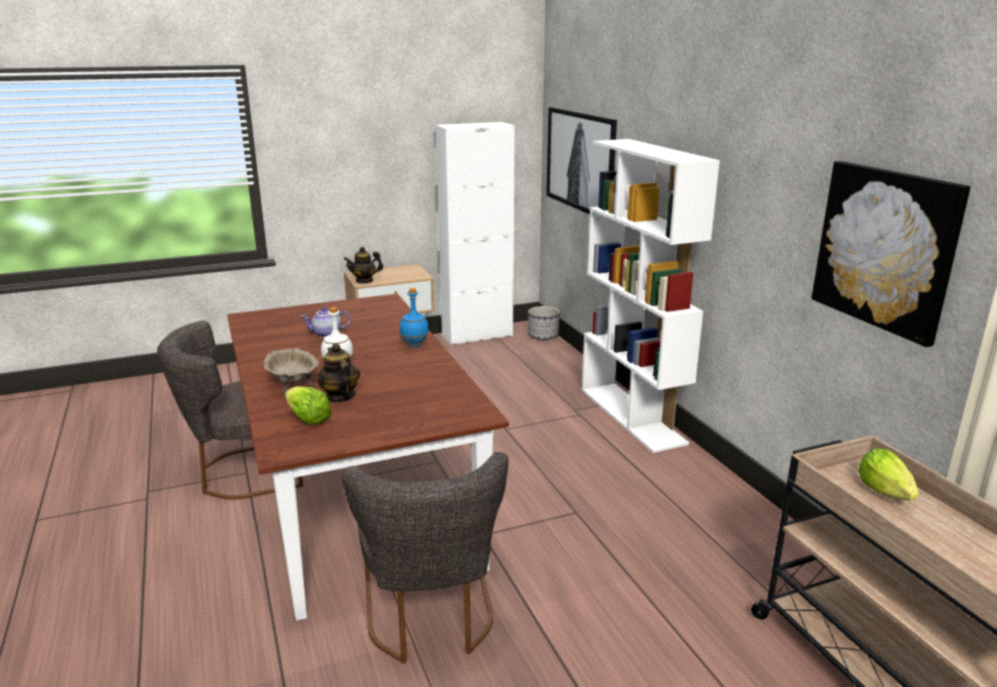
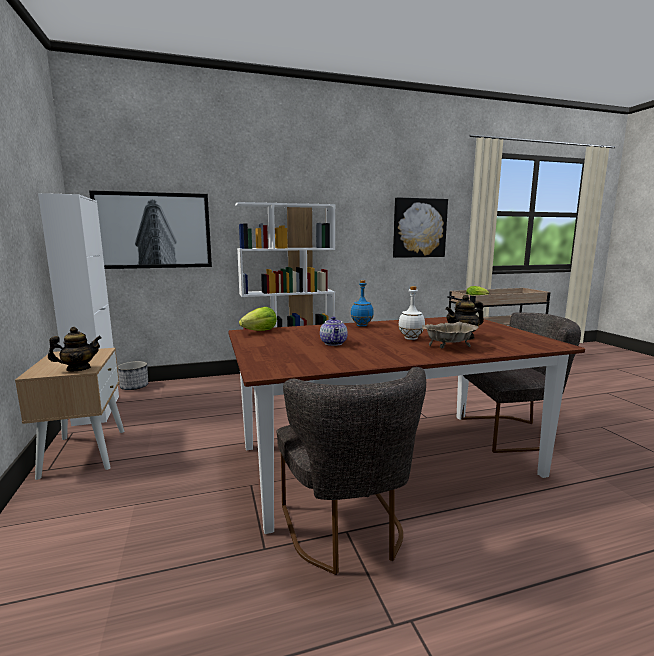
camera: 85 degrees left, 10 degrees down
lettuce [285,386,331,425] -> lettuce moved to [239,307,277,331]
teapot [344,247,383,284] -> teapot turned 105 degrees counterclockwise [48,327,102,371]

